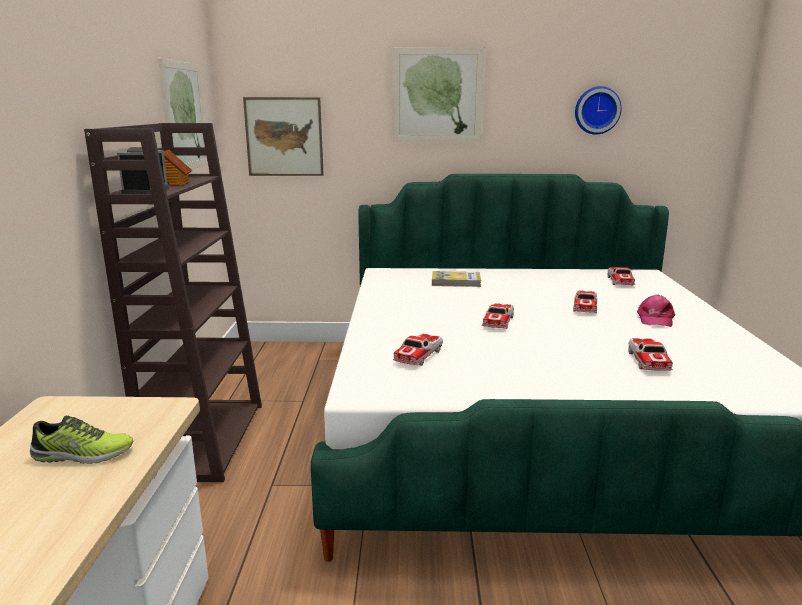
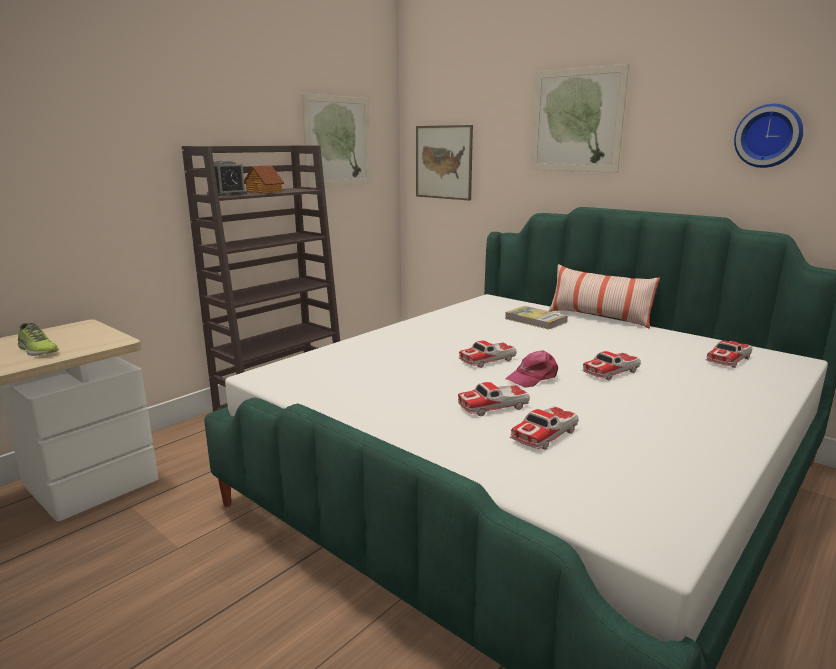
camera: 40 degrees right, 0 degrees up
toy car [393,334,443,366] -> toy car moved to [458,382,530,416]
pink cap [637,294,675,327] -> pink cap moved to [506,350,558,388]
none -> pillow [549,264,660,329]

